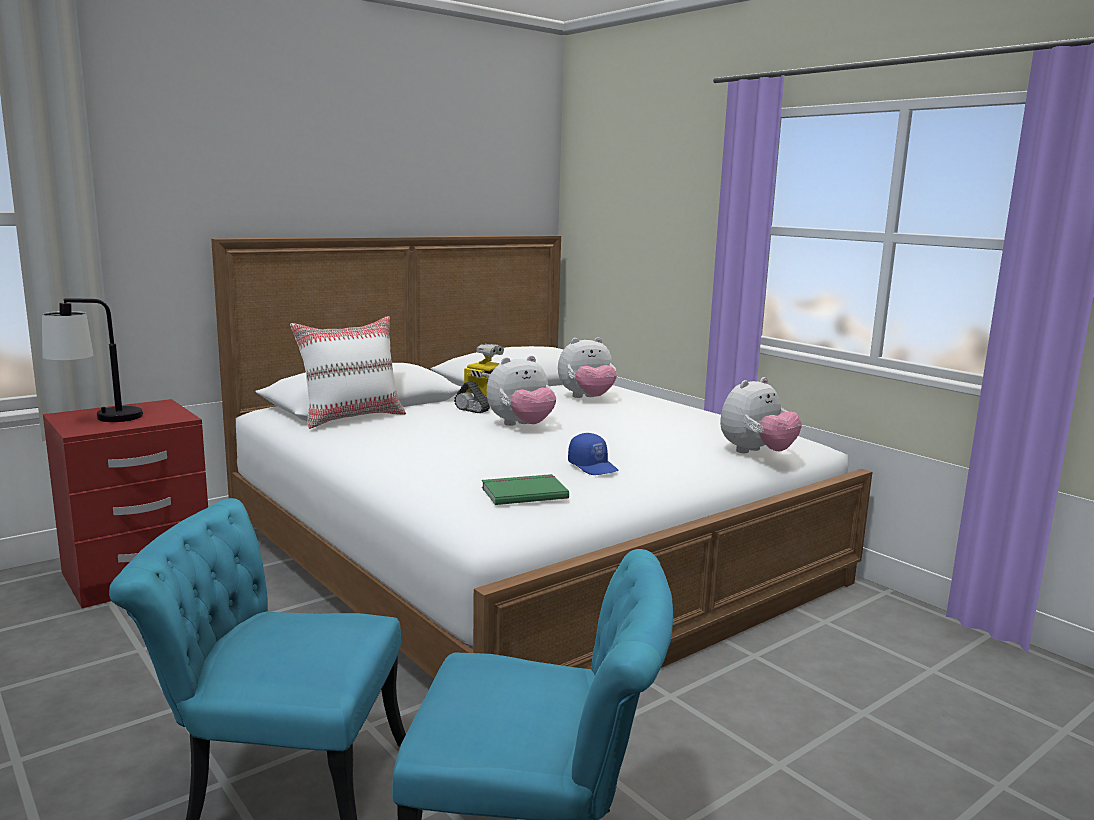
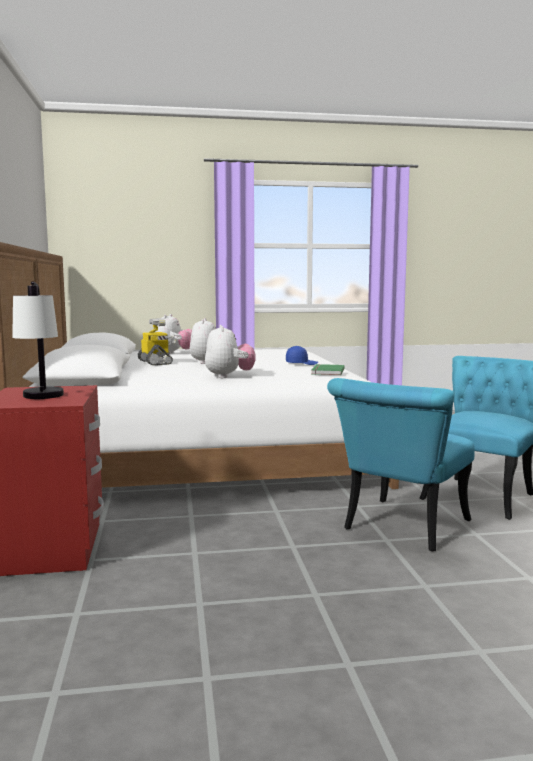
camera: 60 degrees left, 5 degrees down
white pillow [290,316,406,429] -> none
plush toy [720,377,802,453] -> plush toy moved to [205,325,256,378]

